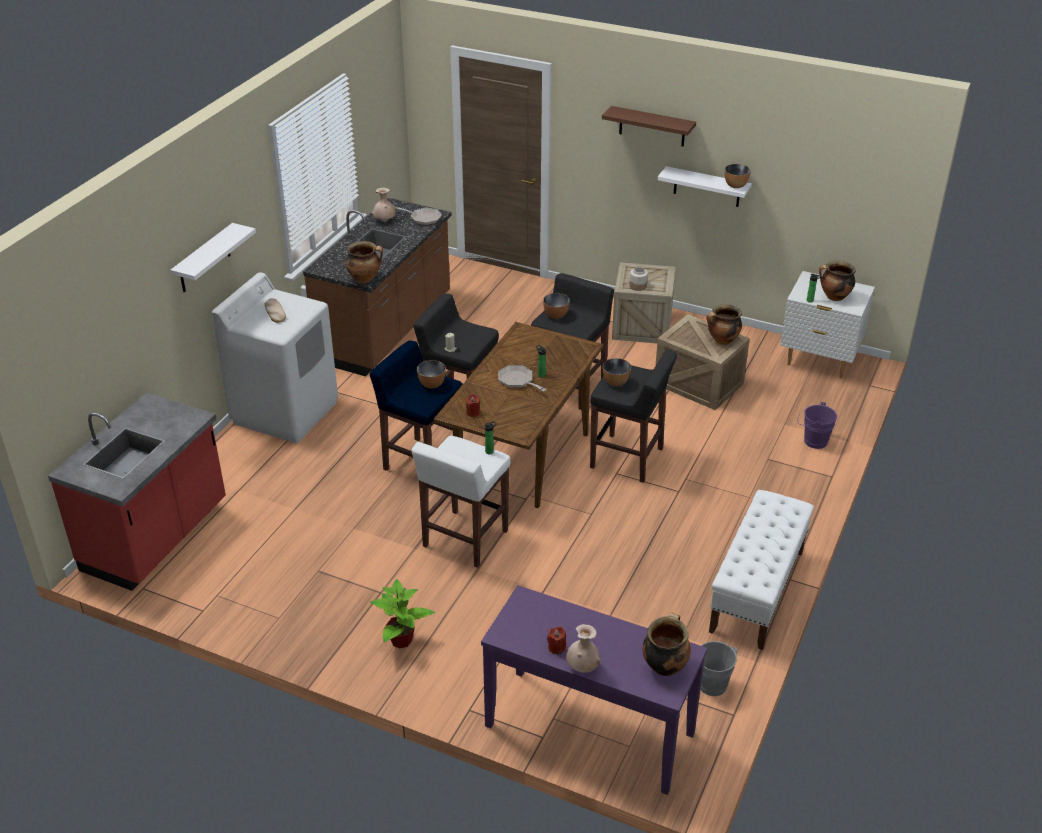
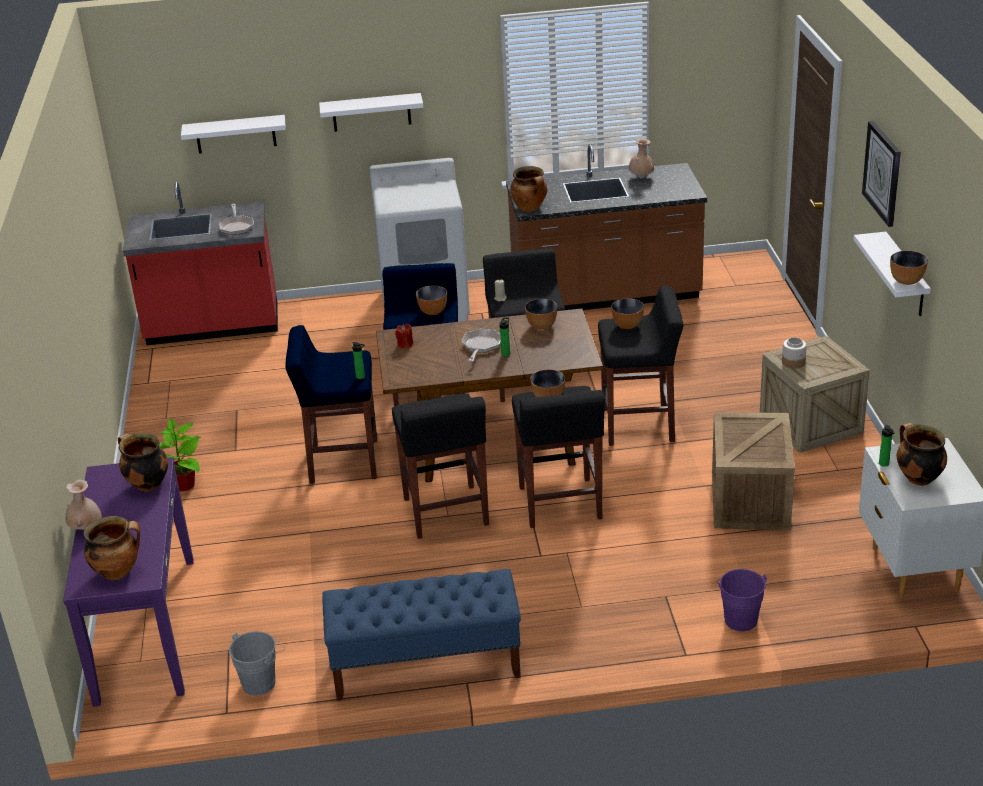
camera: 60 degrees right, 5 degrees down
bread [265,298,286,323] -> none
frying pan [396,207,442,225] -> frying pan moved to [219,204,254,235]
white stool [412,436,511,568] -> blue stool [285,325,377,484]
red candle [547,626,566,655] -> none
brown shelf [602,106,696,147] -> wall clock [862,121,901,227]
cooking pot [707,304,742,345] -> cooking pot moved to [118,433,168,491]
white bench [709,490,814,650] -> blue bench [322,569,521,701]
none -> white shelf [181,115,286,154]
none -> black stool [392,393,489,539]
none -> bowl [525,299,557,330]

